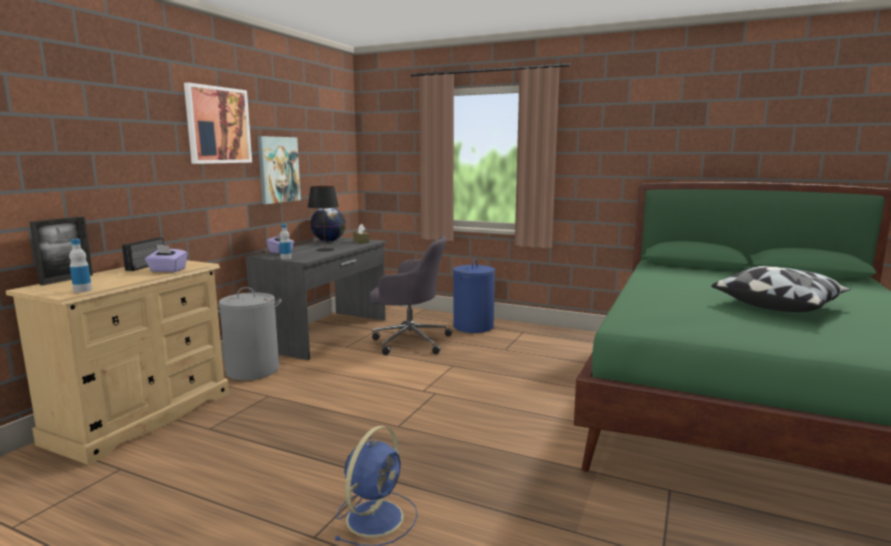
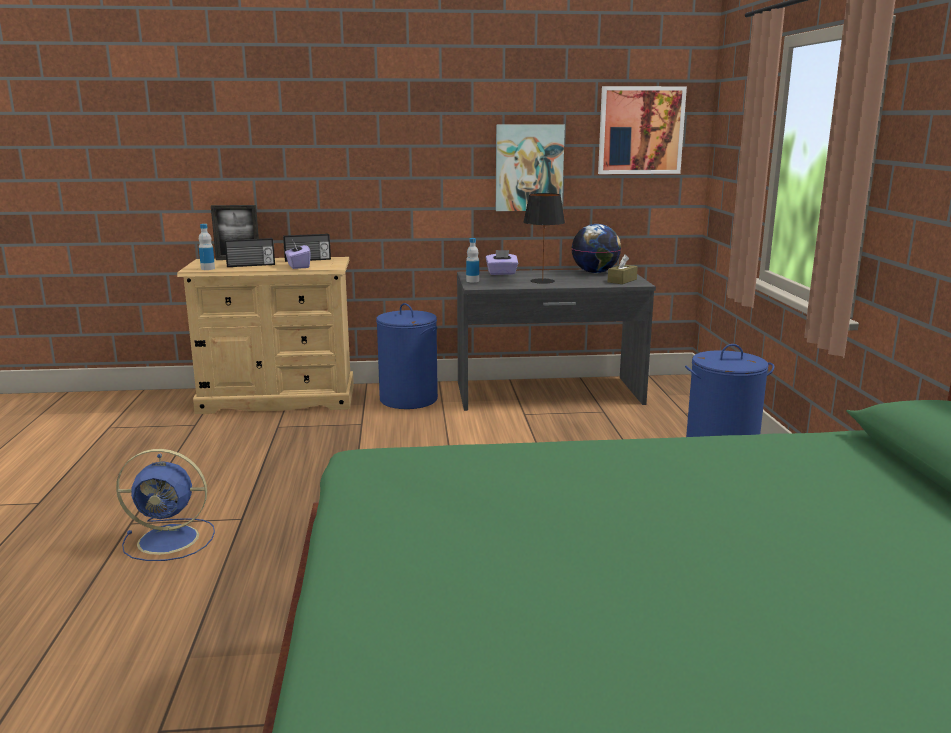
camera: 60 degrees right, 5 degrees up
picture [184,82,252,164] -> picture moved to [598,86,687,174]
grey laundry basket [217,287,281,381] -> blue laundry basket [376,303,438,409]
grey office chair [370,236,452,355] -> none
pillow [711,266,850,312] -> none
none -> radio [225,238,275,267]

